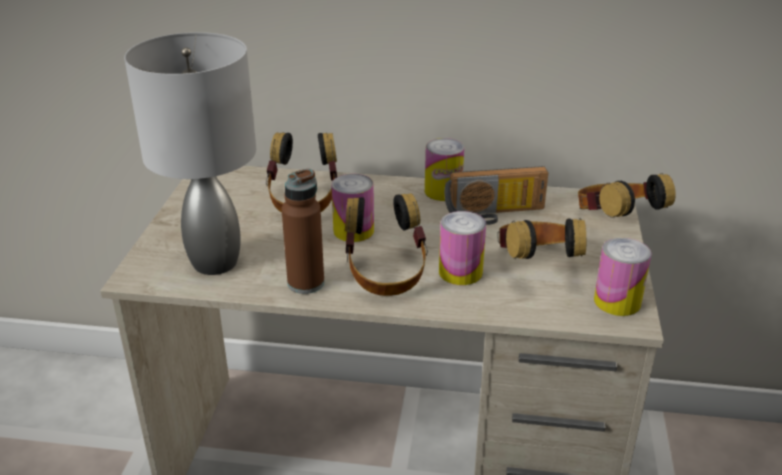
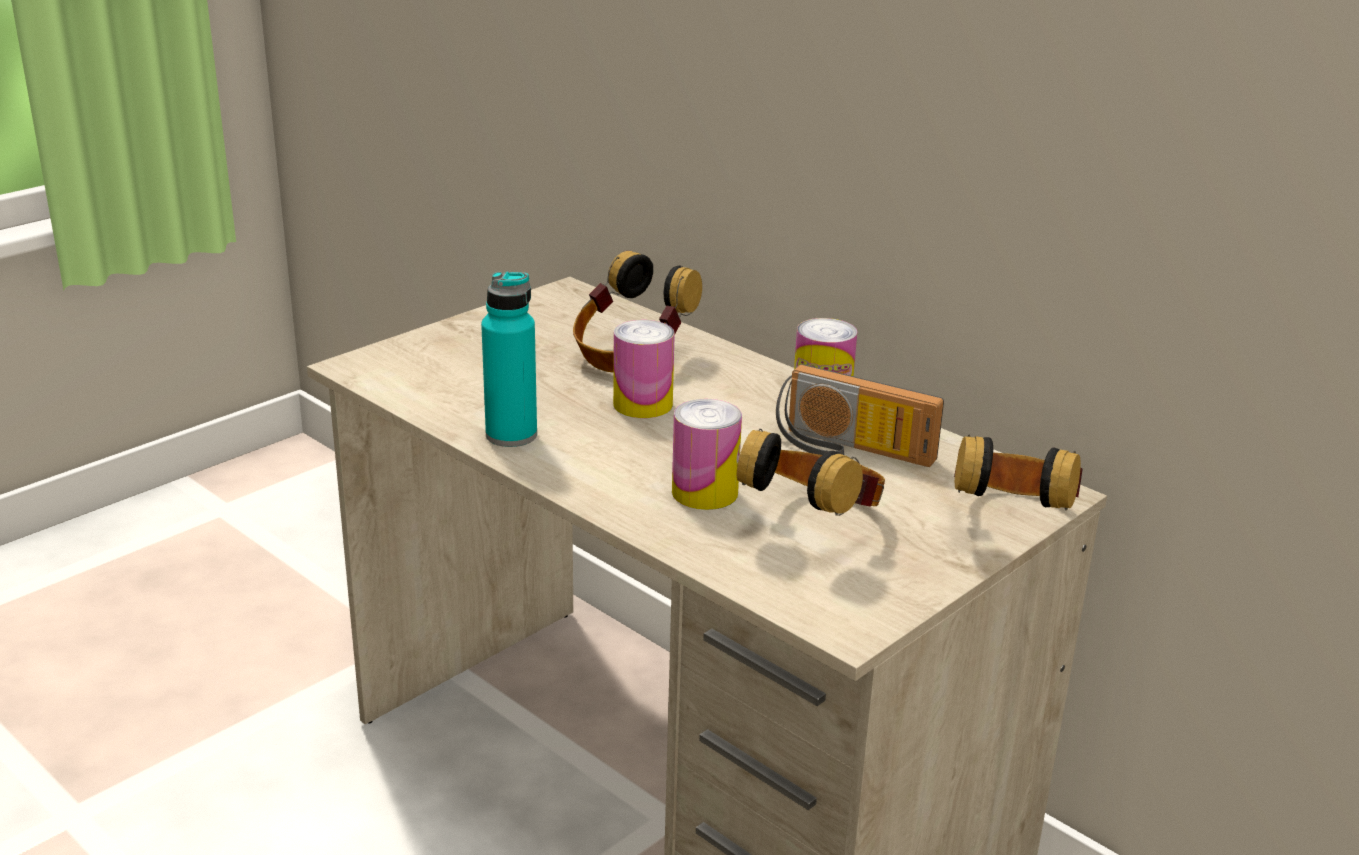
camera: 35 degrees right, 5 degrees down
grey table lamp [124,32,256,275] -> none
brown bottle [281,169,324,294] -> turquoise bottle [481,272,537,447]
headphones [345,193,428,296] -> none
can [594,238,652,316] -> none

